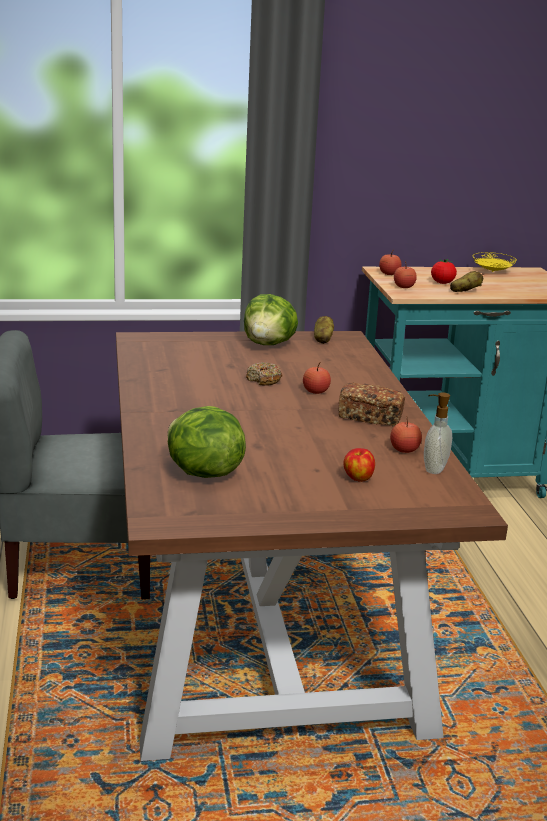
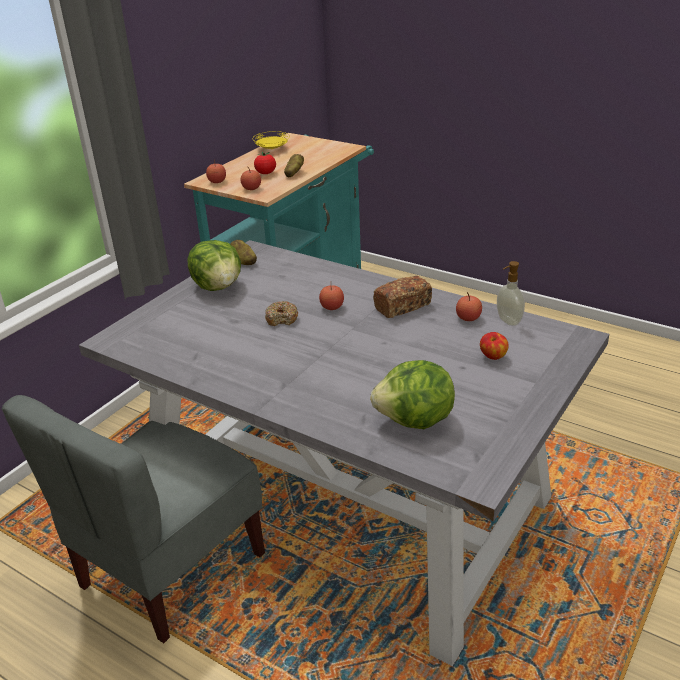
camera: 45 degrees left, 10 degrees up
brown dining table [116,331,508,761] -> grey dining table [79,240,609,666]

